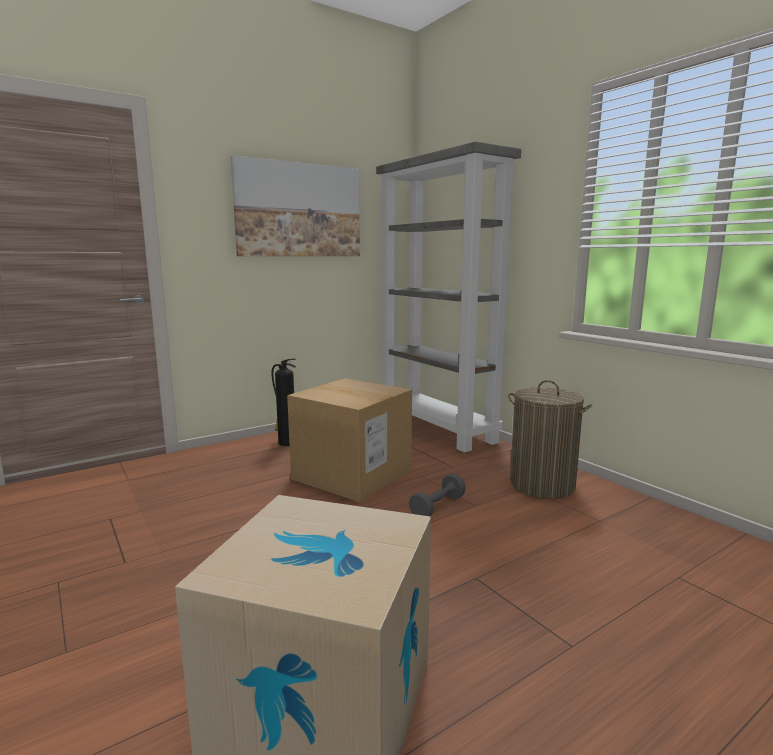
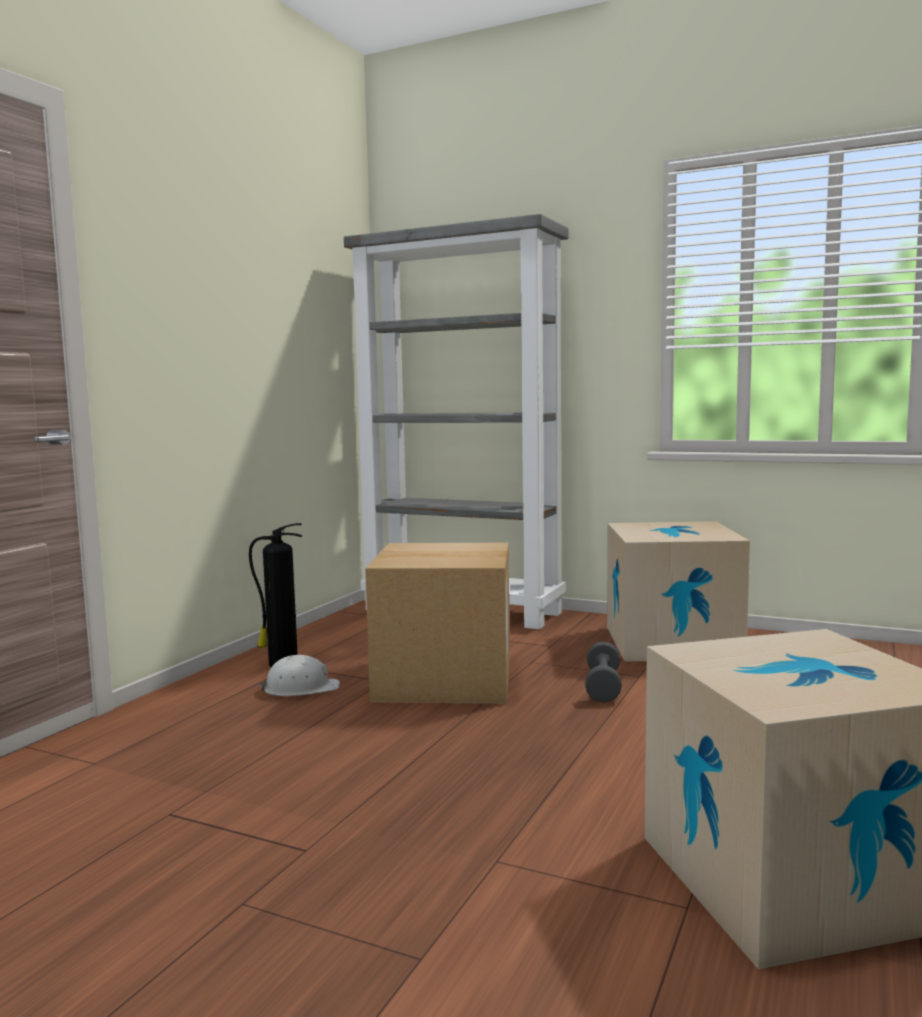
camera: 30 degrees left, 5 degrees down
picture [231,155,360,256] -> none
laundry basket [508,380,592,499] -> cardboard box [607,521,750,661]
none -> white hard hat [258,655,340,696]

